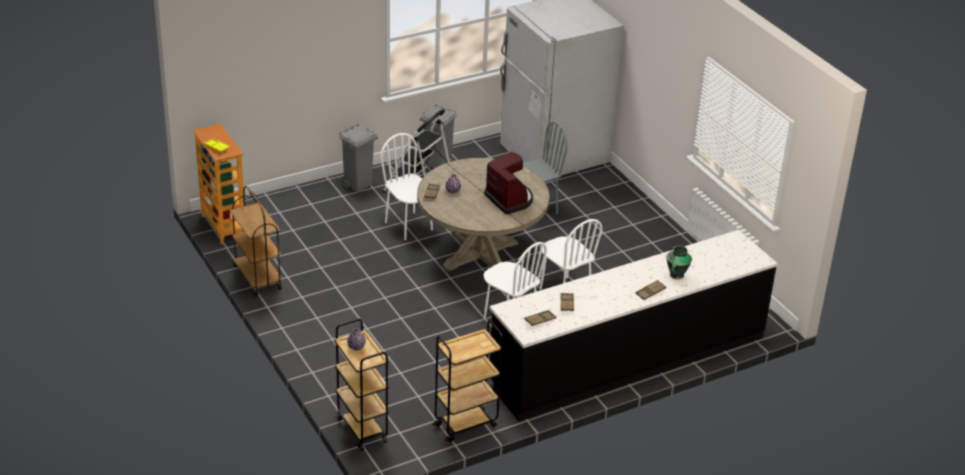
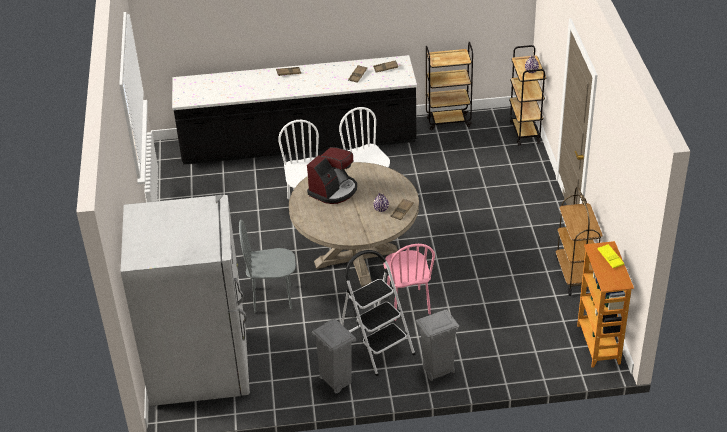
camera: 155 degrees left, 5 degrees up
white chair [380,133,433,240] -> pink chair [383,244,435,321]
coffee machine [484,152,533,214] -> coffee machine turned 135 degrees counterclockwise [307,147,357,204]
vase [666,246,692,280] -> none

